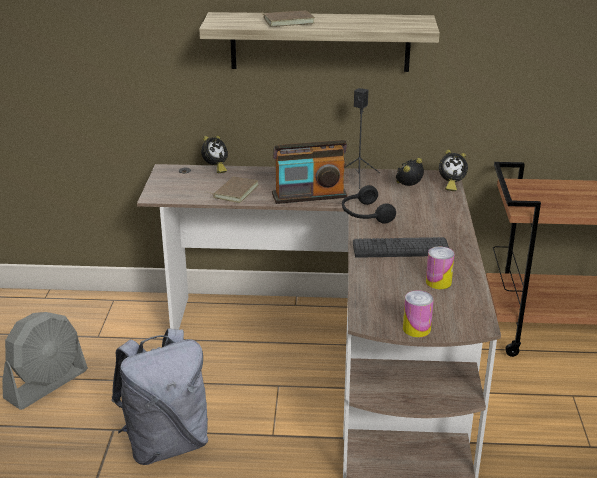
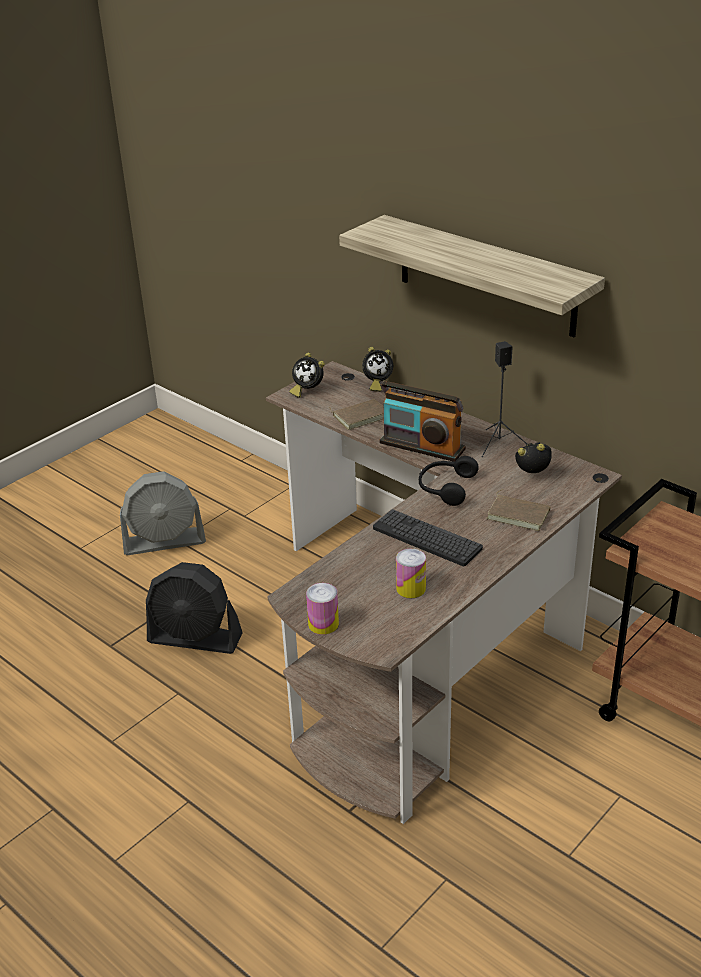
camera: 40 degrees right, 5 degrees up
grey backpack [111,328,208,465] -> black fan [146,562,243,654]
brown book [261,11,315,27] -> brown book moved to [486,489,551,531]
alarm clock [439,149,468,191] -> alarm clock moved to [289,352,325,398]

